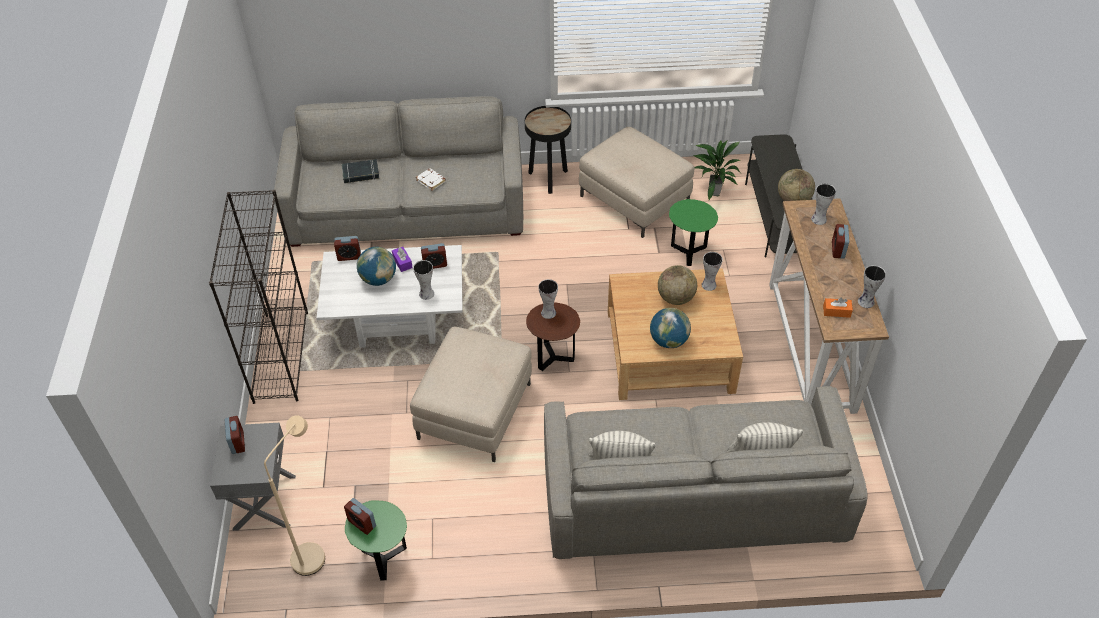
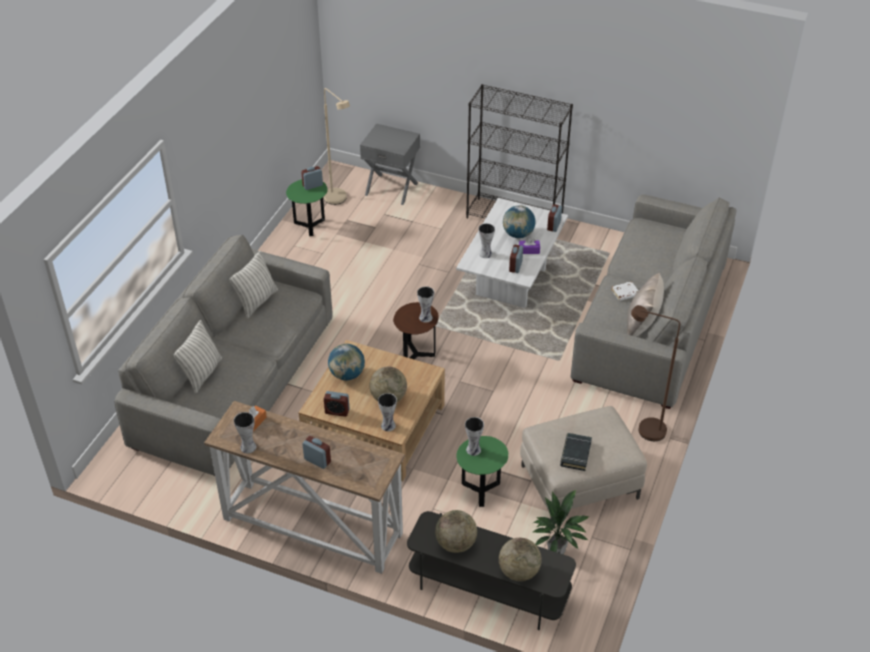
camera: 115 degrees right, 5 degrees down
alarm clock [225,416,245,454] -> alarm clock moved to [324,391,349,417]
black book [342,159,379,183] -> black book moved to [560,433,592,471]
beige ottoman [410,327,532,462] -> none
black side table [525,106,571,194] -> brown floor lamp [631,305,680,441]
vase [811,184,836,225] -> vase moved to [465,417,484,456]
none -> globe [499,538,542,581]
none -> beige pillow [627,272,664,337]

